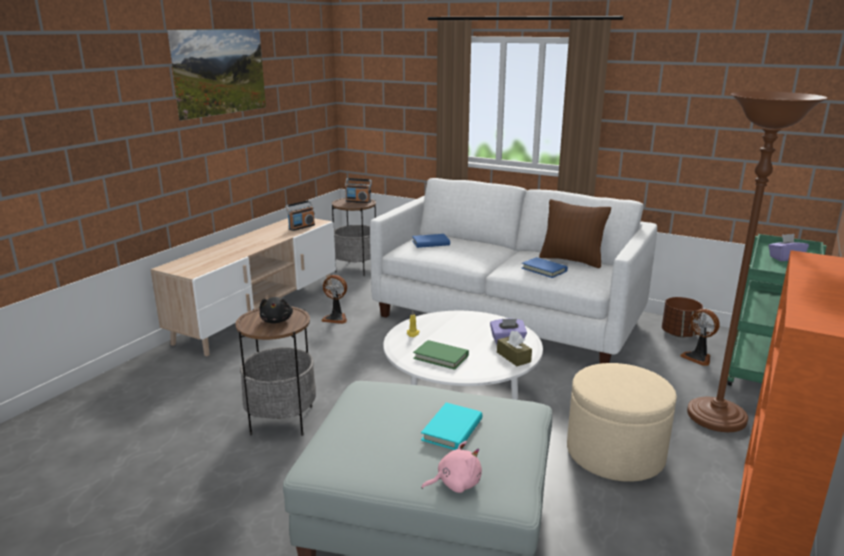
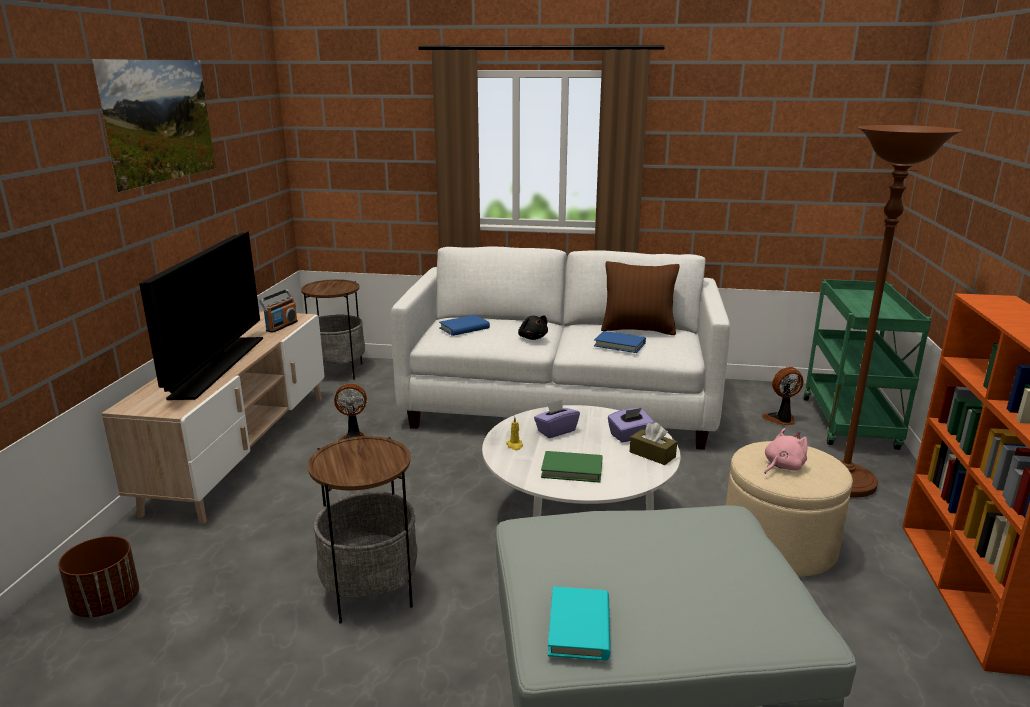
camera: 20 degrees left, 0 degrees up
black plush toy [259,297,293,324] -> black plush toy moved to [518,315,548,340]
radio [345,178,372,203] -> none
turquoise book [421,403,483,450] -> turquoise book moved to [548,587,610,660]
pink plush toy [421,441,482,493] -> pink plush toy moved to [764,428,807,474]
brown planter [662,297,703,338] -> brown planter moved to [58,536,139,617]
fan [680,309,720,366] -> fan turned 135 degrees clockwise [762,367,803,426]
purple tissue box [768,234,809,261] -> purple tissue box moved to [534,400,580,438]
none -> television [139,231,263,400]

